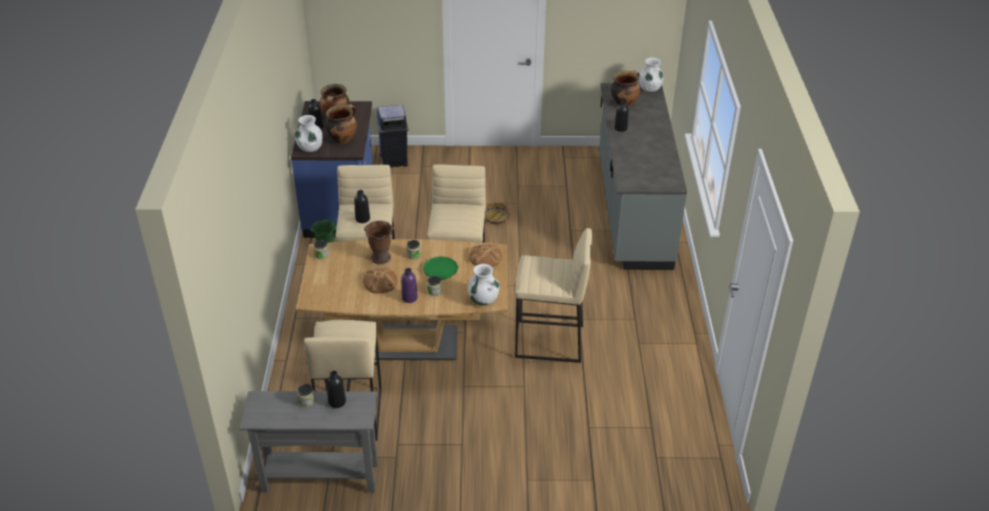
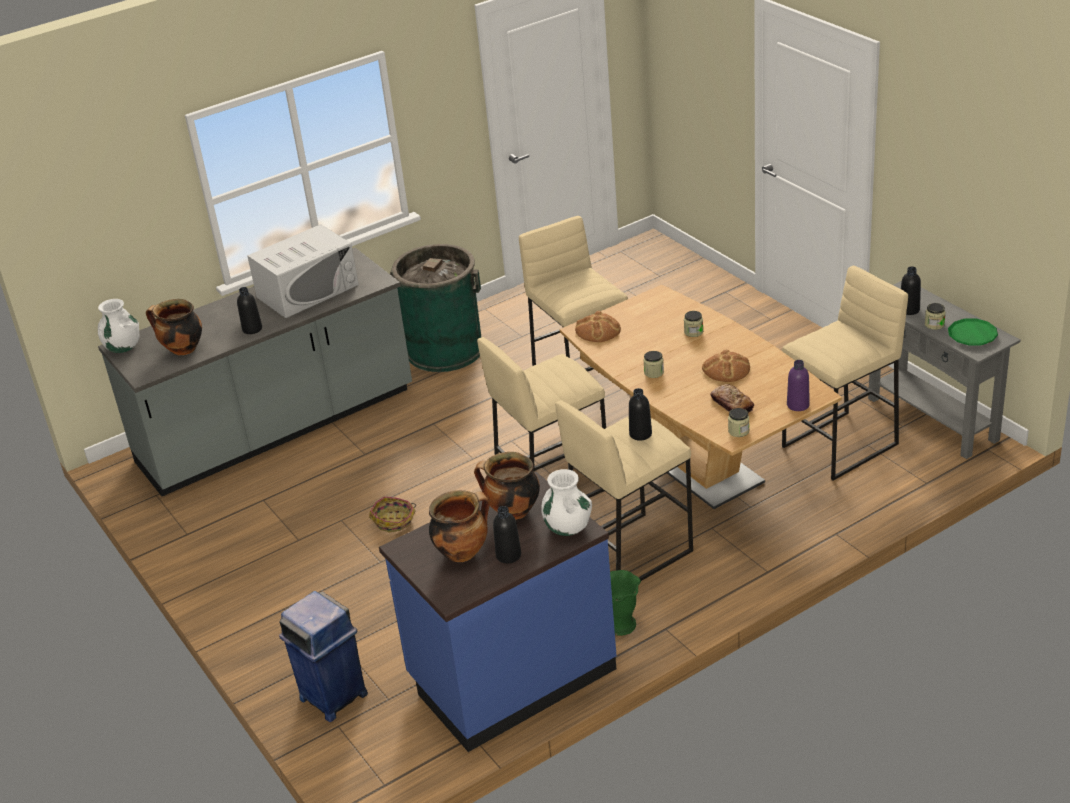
camera: 120 degrees left, 5 degrees down
brown vase [364,221,394,264] -> none
purple bottle [401,268,418,303] -> purple bottle moved to [787,360,810,411]
green plate [423,256,458,280] -> green plate moved to [948,319,998,345]
white vase [468,264,500,305] -> none
none -> white microwave [247,224,359,318]
none -> green trash can [390,244,481,372]
none -> bread [710,384,754,413]

